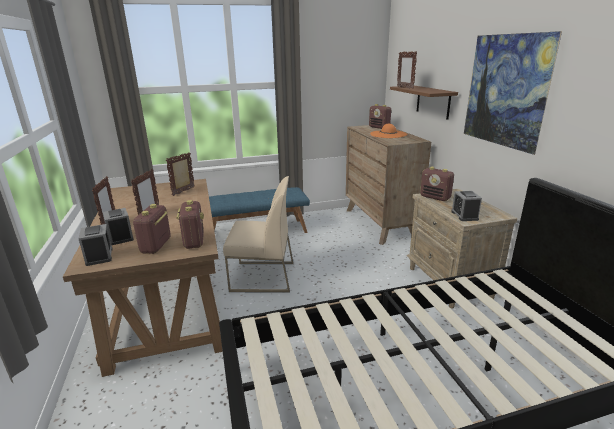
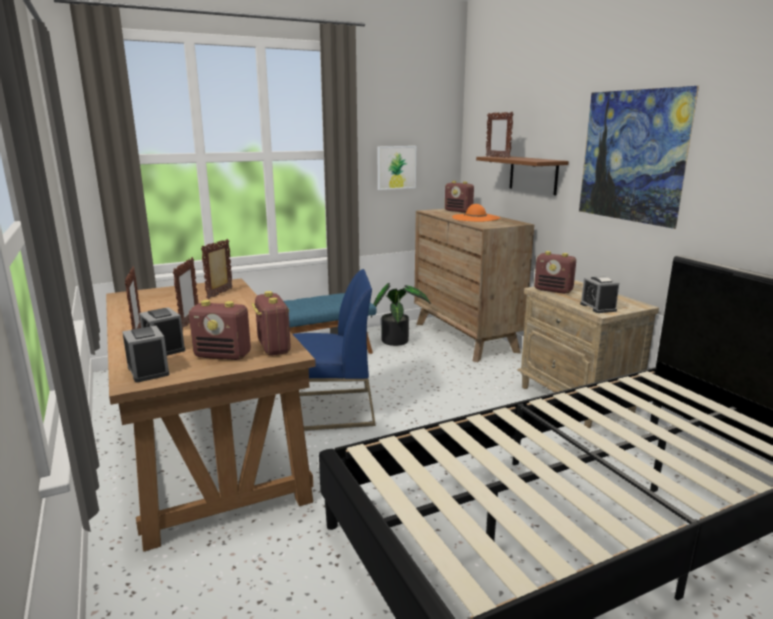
camera: 10 degrees left, 5 degrees down
radio [133,204,171,254] -> radio turned 75 degrees counterclockwise [189,300,251,360]
beige chair [223,176,294,293] -> blue chair [293,269,376,431]
none -> potted plant [371,283,431,346]
none -> picture [378,146,416,190]

